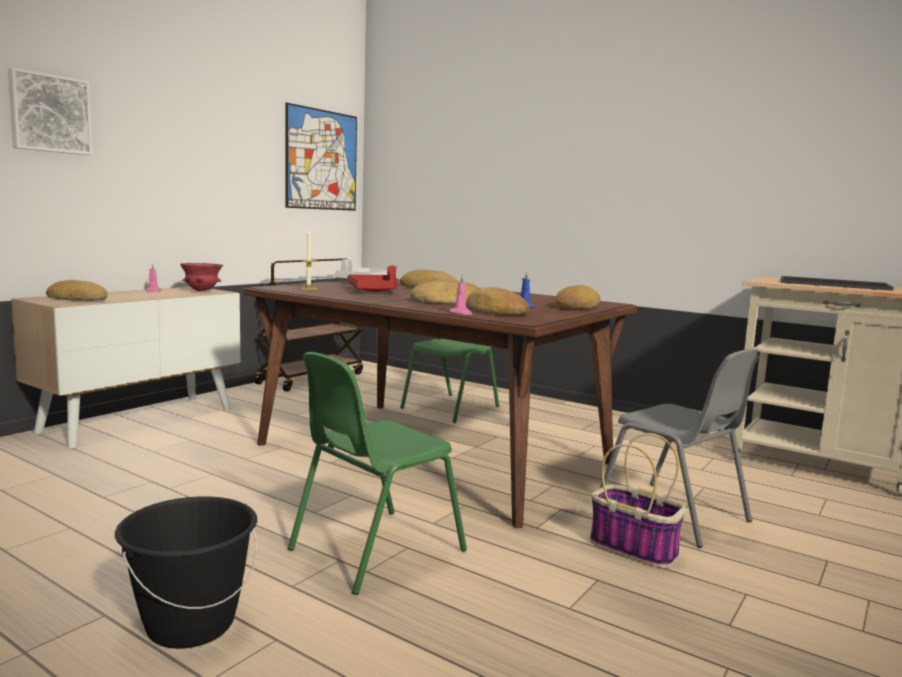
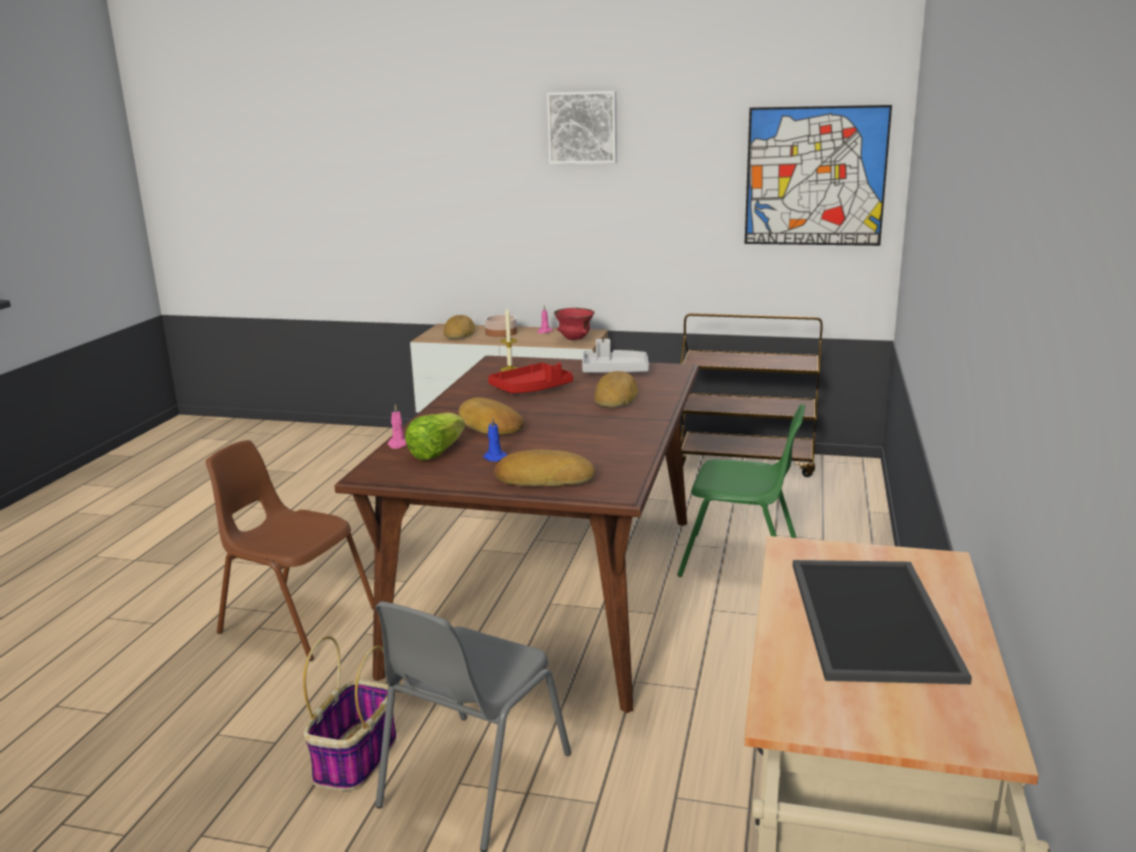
camera: 70 degrees right, 10 degrees up
picture [8,68,93,155] -> picture moved to [547,91,617,164]
black bucket [115,496,257,649] -> none
green chair [288,352,467,595] -> brown chair [206,440,374,661]
bread [467,287,530,315] -> lettuce [405,413,465,460]
none -> bowl [485,315,517,337]

